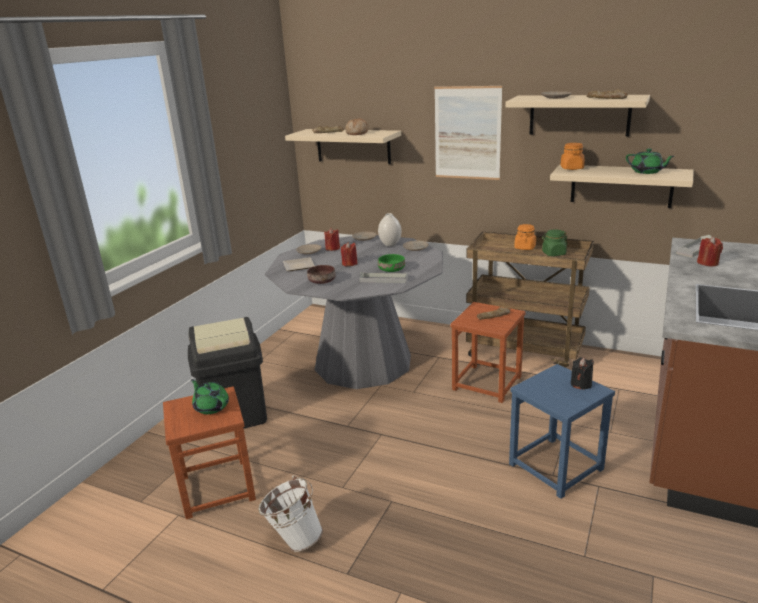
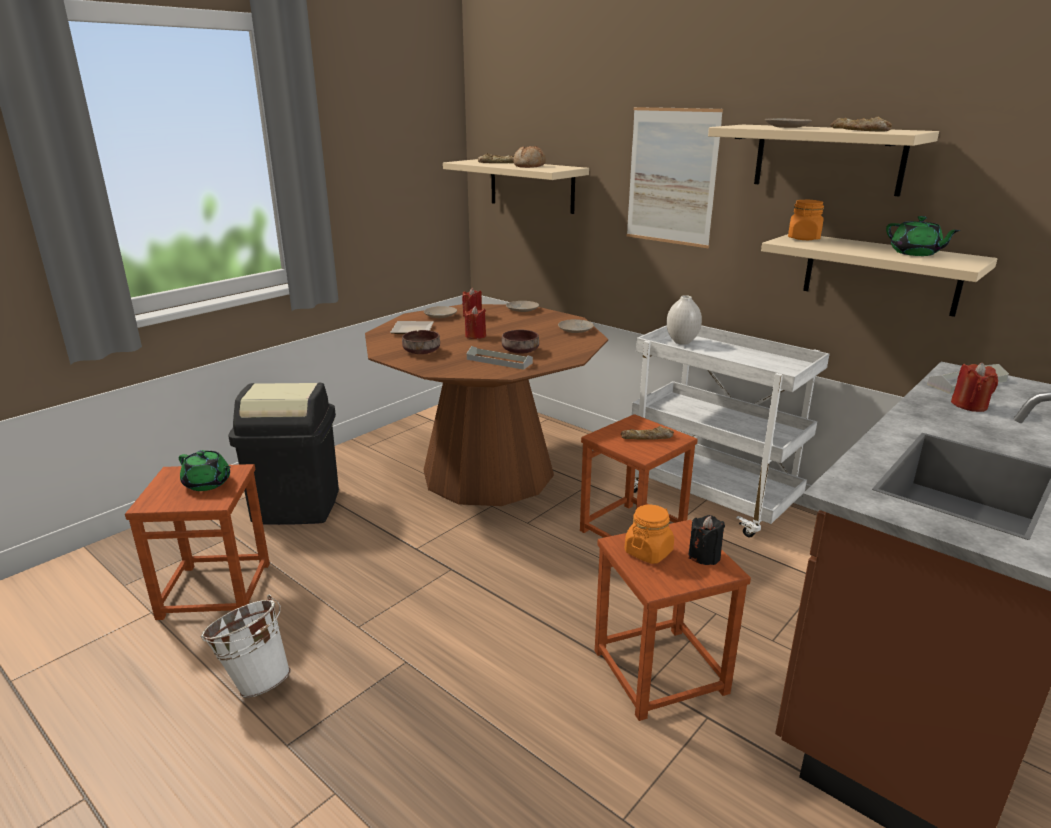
camera: 15 degrees right, 0 degrees up
green teapot [191,379,229,414] -> green teapot turned 150 degrees clockwise [179,450,231,491]
grey dining table [265,235,443,389] -> brown dining table [365,304,608,506]
white vase [378,213,401,246] -> white vase moved to [666,295,702,345]
green bowl [378,254,405,272] -> brown bowl [502,330,539,354]
brown cart [466,232,594,368] -> white cart [632,325,829,537]
blue stool [509,364,615,499] -> brown stool [595,520,751,721]
orange jar [514,224,536,250] -> orange jar moved to [625,505,674,564]
green jar [542,229,568,256] -> none

